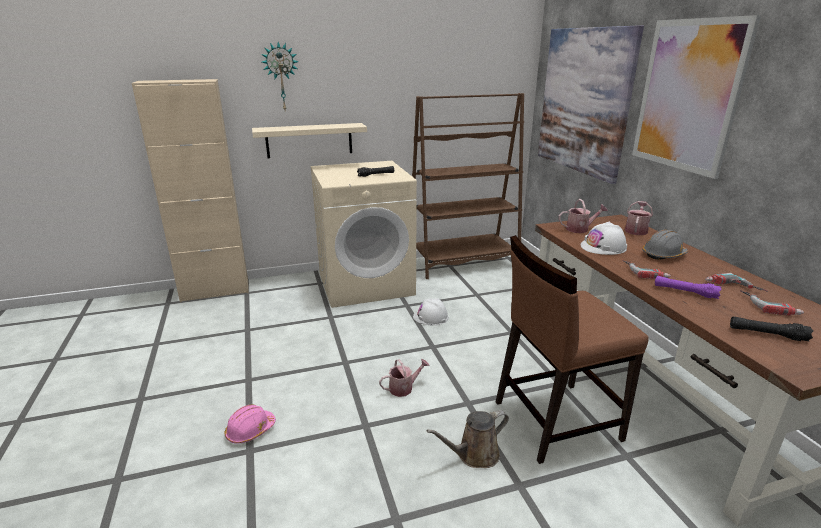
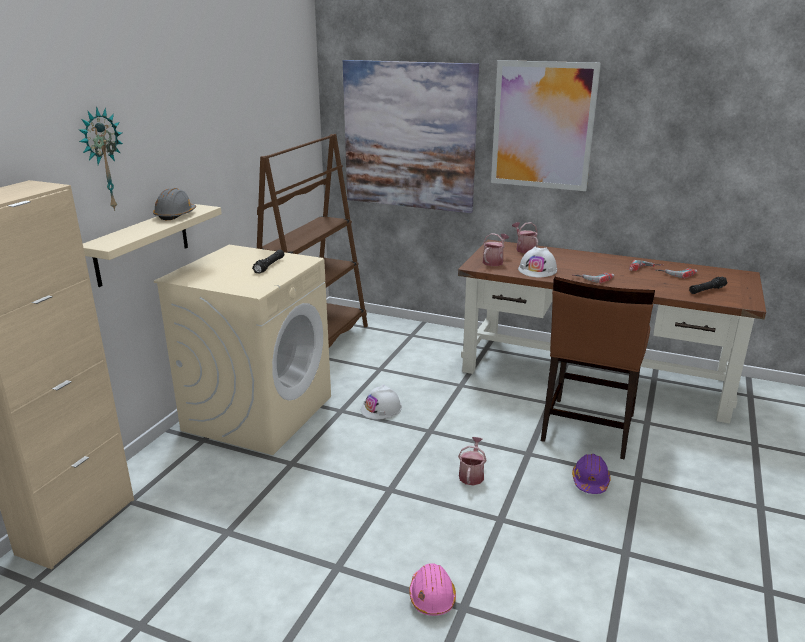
camera: 50 degrees left, 0 degrees up
brown watering can [427,410,509,468] -> purple hard hat [572,454,610,494]
grey hard hat [642,230,688,260] -> grey hard hat moved to [153,188,196,220]
purple flashlight [655,276,722,299] -> none

